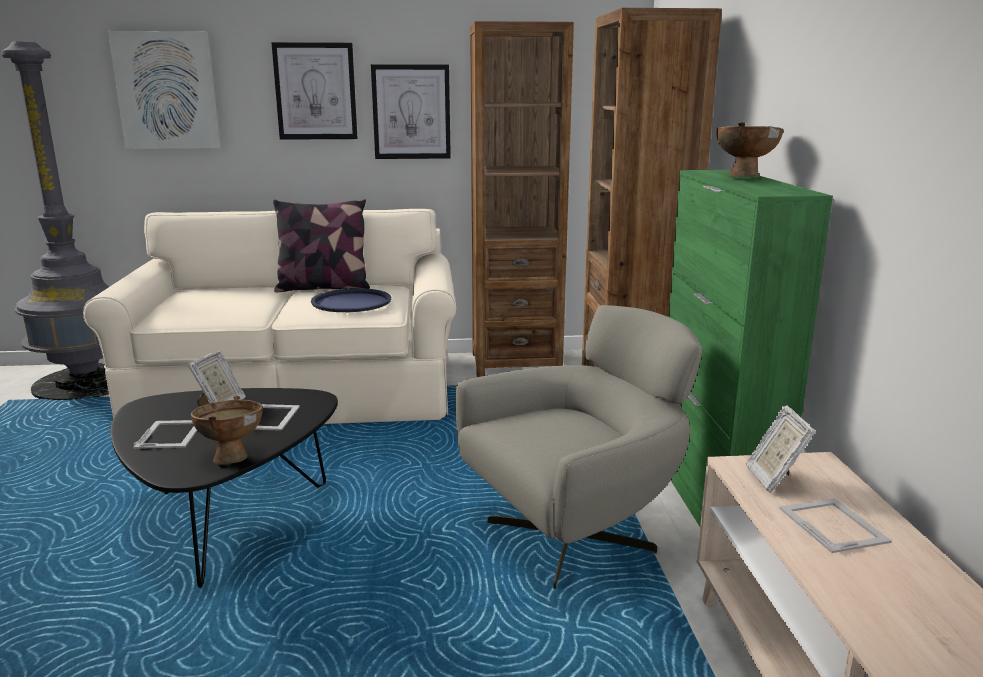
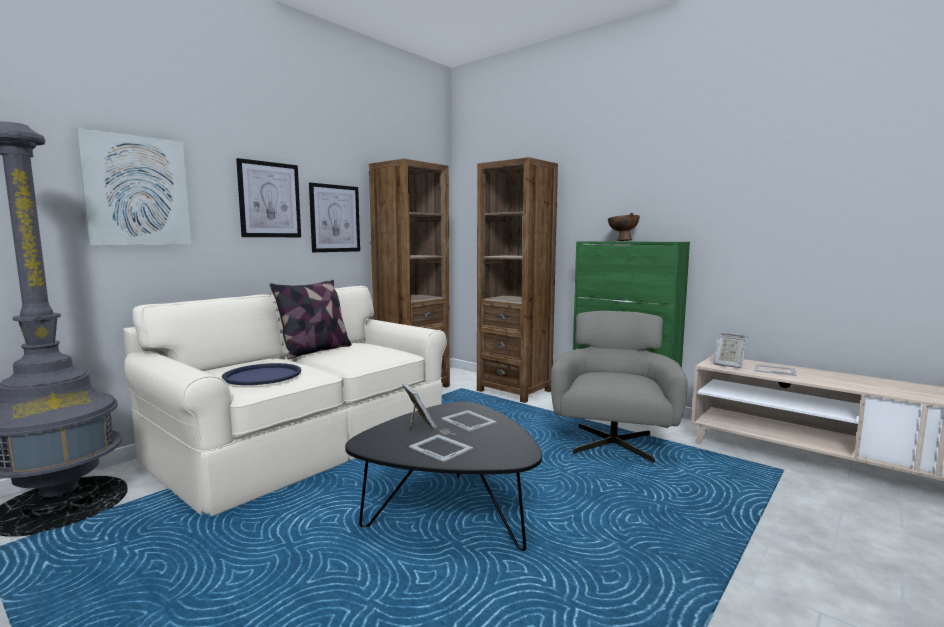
camera: 45 degrees left, 10 degrees down
brown bowl [191,396,263,464] -> none
blue tray [311,288,391,312] -> blue tray moved to [222,363,301,385]

